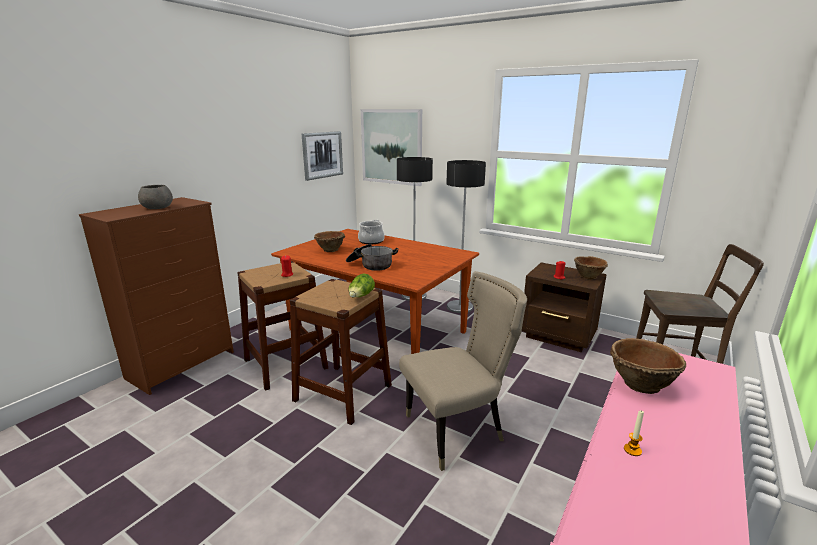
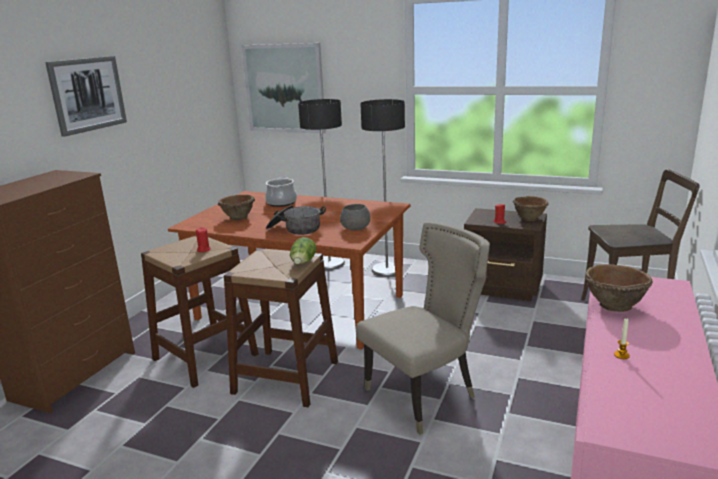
camera: 10 degrees left, 0 degrees up
grey bowl [138,185,173,209] -> grey bowl moved to [340,204,370,231]
picture [302,131,343,181] -> picture moved to [45,56,127,137]

